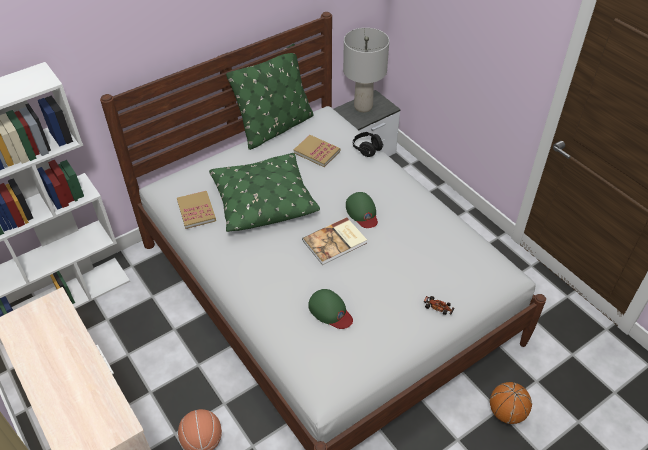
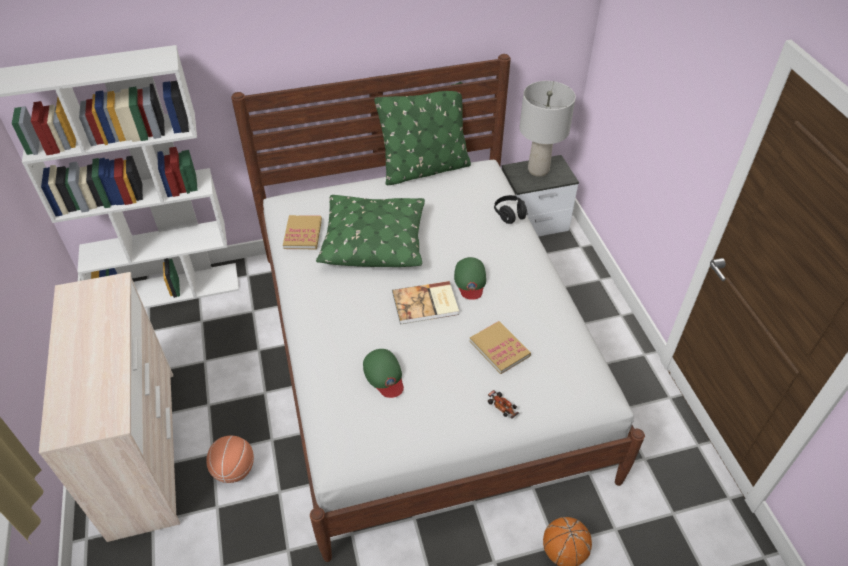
camera: 20 degrees right, 0 degrees up
book [294,135,340,167] -> book moved to [470,321,531,374]

